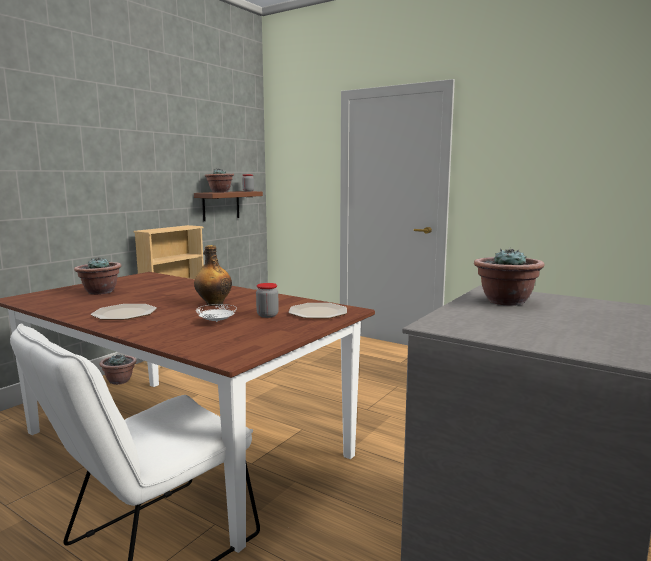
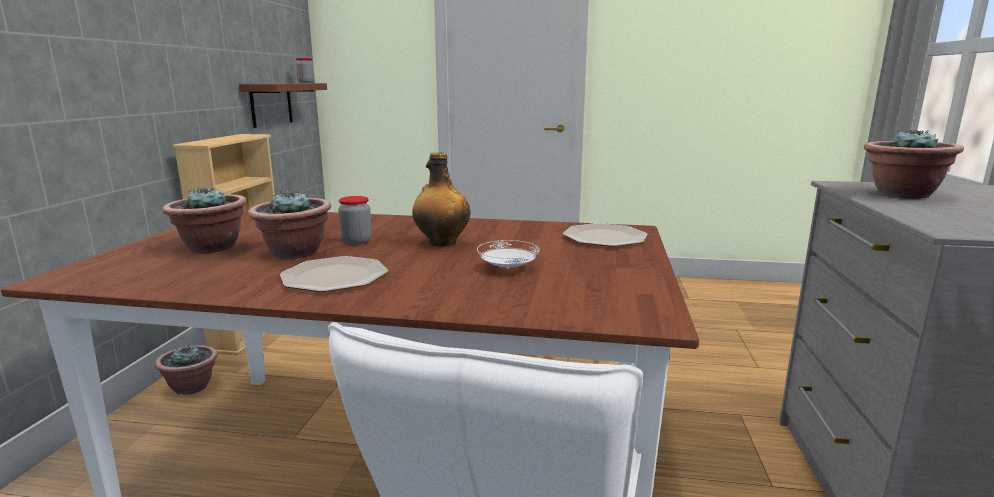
camera: 25 degrees left, 5 degrees up
potted plant [205,168,234,193] -> potted plant moved to [248,191,331,259]
jar [256,283,279,318] -> jar moved to [338,196,372,245]

